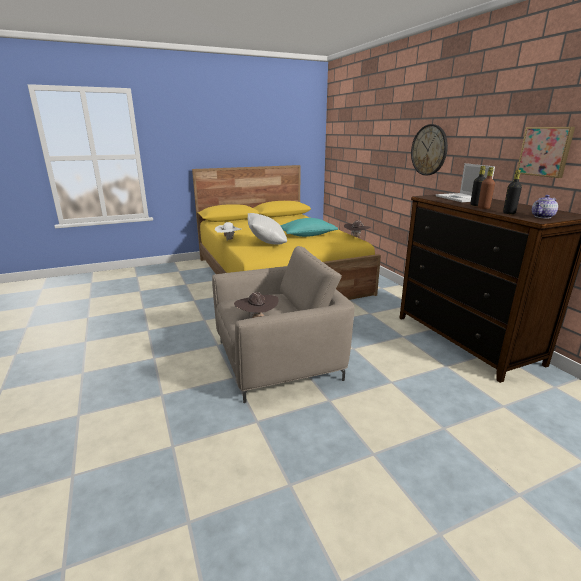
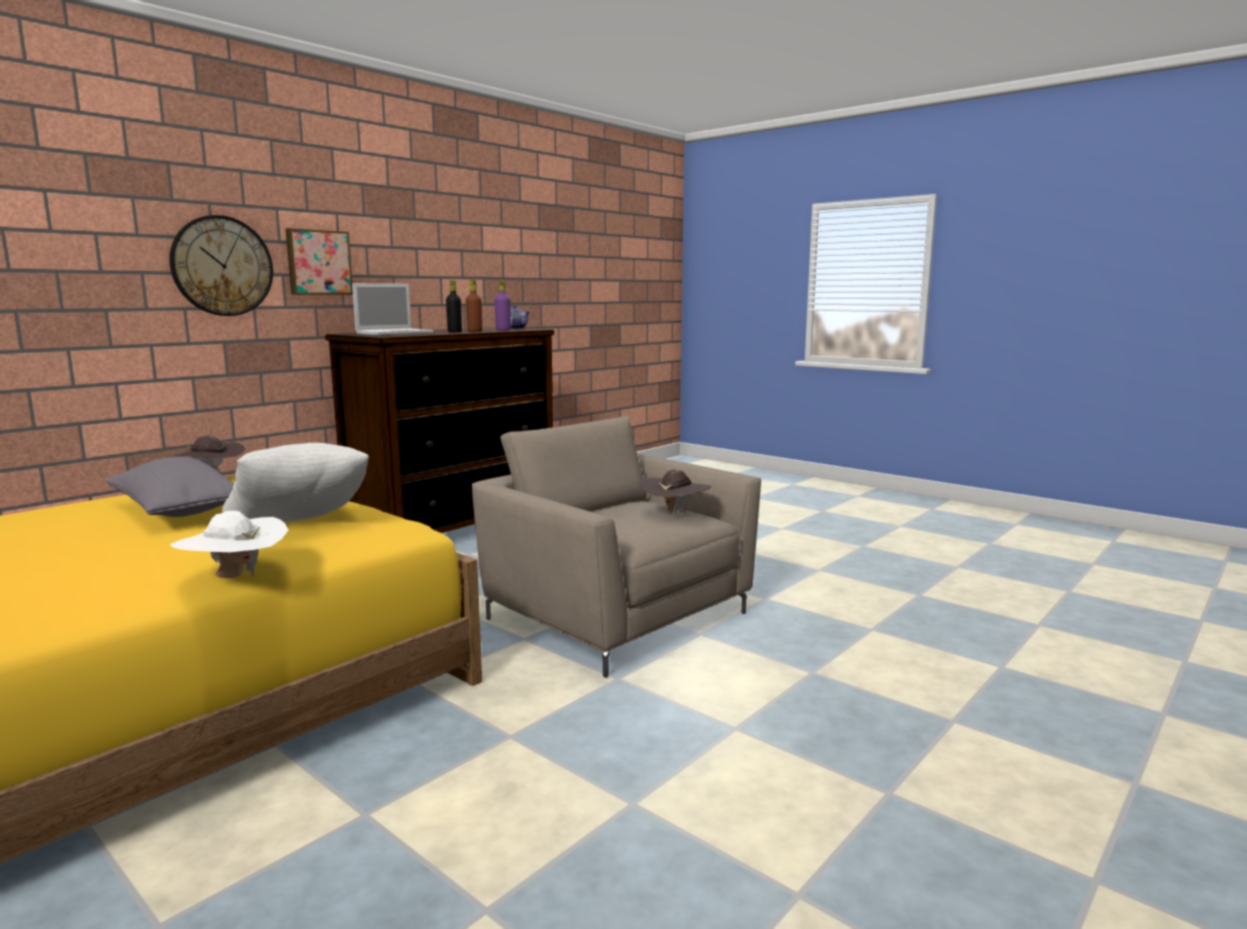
camera: 115 degrees left, 10 degrees down
turquoise pillow [280,218,338,237] -> grey pillow [105,457,234,517]
black bottle [503,170,522,214] -> purple bottle [494,280,511,331]
picture [517,127,575,178] -> picture moved to [285,228,353,295]

